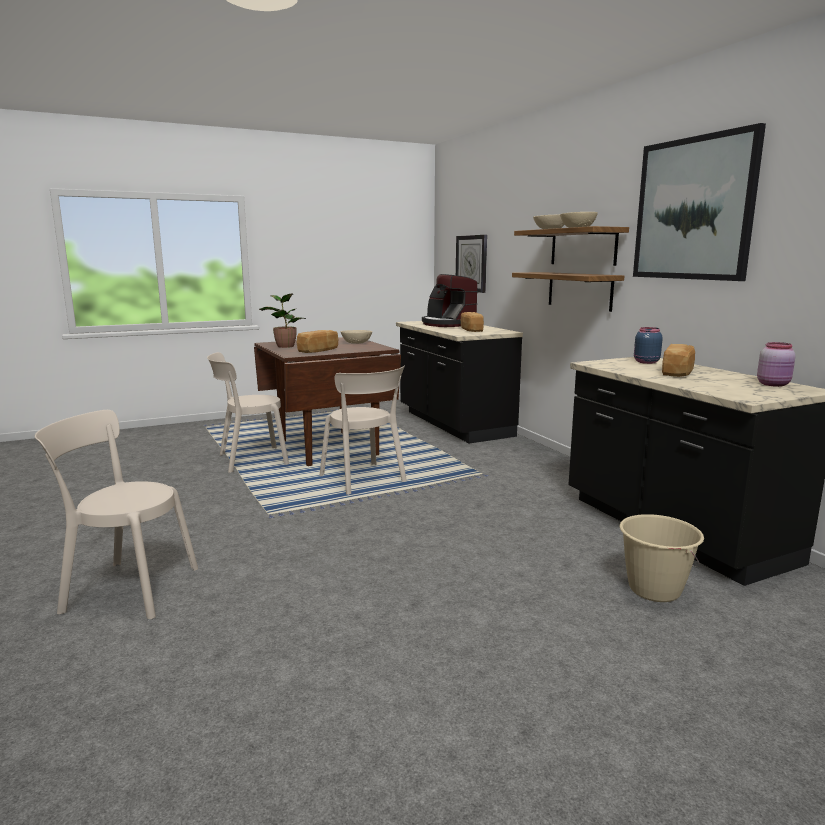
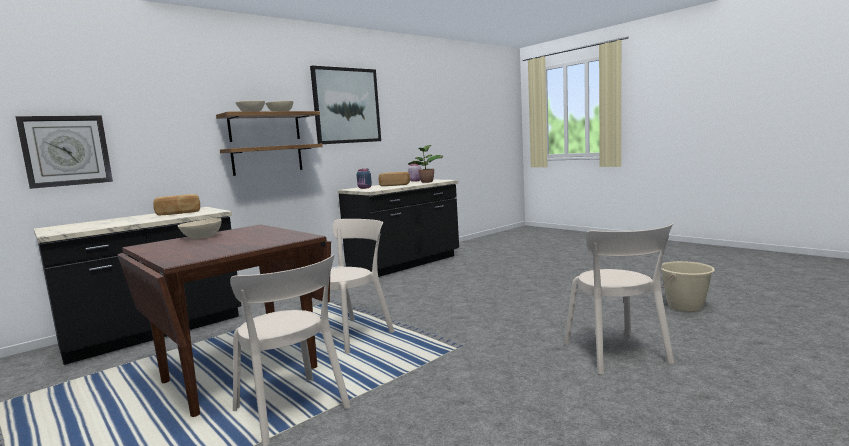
camera: 105 degrees left, 5 degrees down
potted plant [259,293,306,348] -> potted plant moved to [408,145,443,183]
bread [297,330,338,353] -> none
coffee machine [422,274,478,327] -> none
beige bucket [620,514,704,602] -> beige bucket moved to [661,261,715,312]

